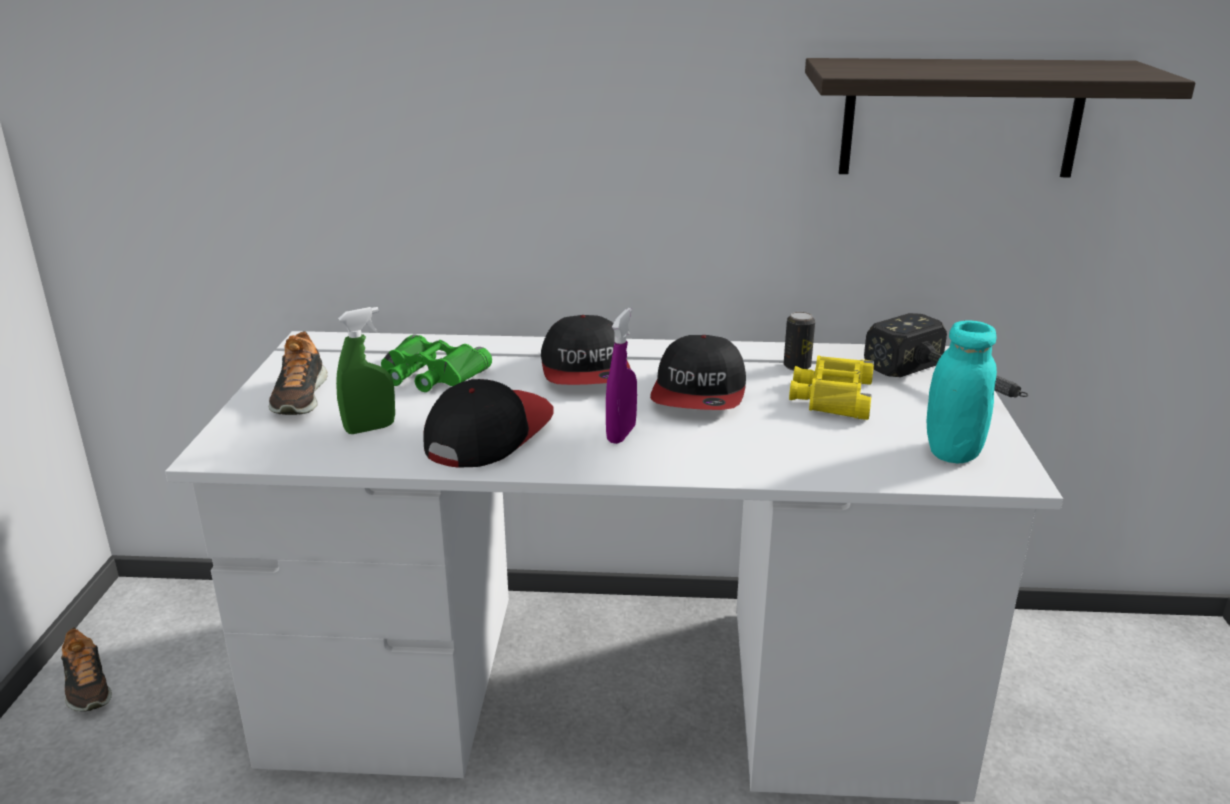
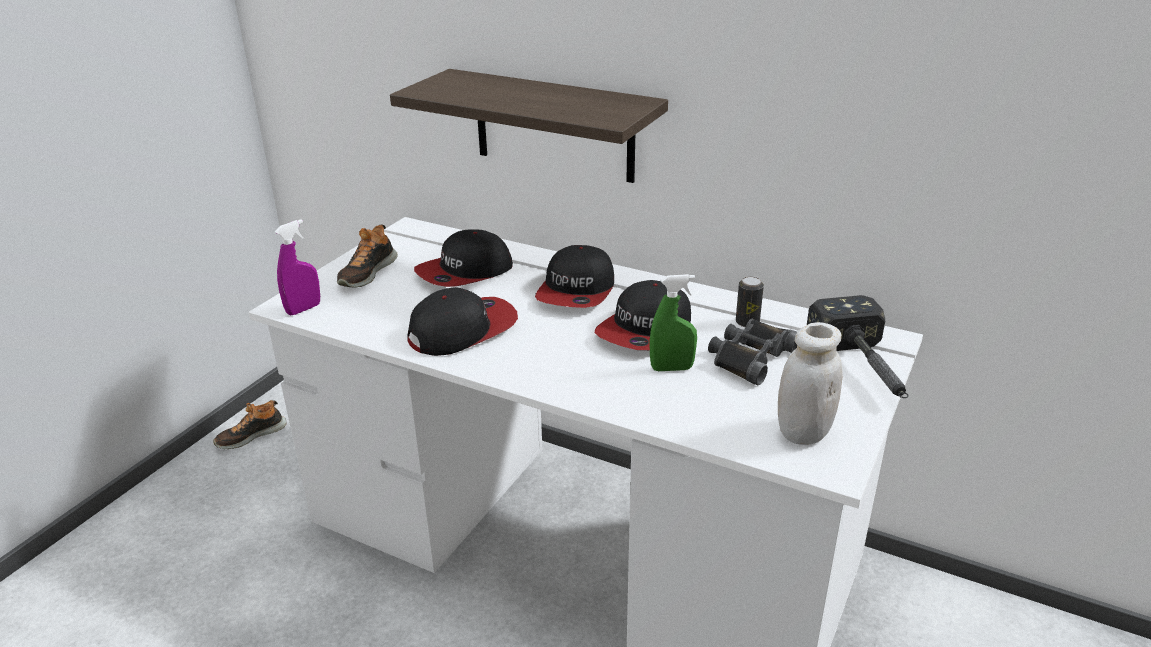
camera: 25 degrees right, 5 degrees up
shoe [61,627,112,712] -> shoe turned 60 degrees clockwise [213,400,287,449]
green spray bottle [336,307,395,434] -> green spray bottle moved to [649,274,697,371]
green binoculars [381,335,492,392] -> cap [414,230,513,287]
purple spray bottle [606,308,637,444] -> purple spray bottle moved to [275,219,320,315]
yellow binoculars [789,355,874,420] -> black binoculars [708,319,797,385]
shelf [805,58,1196,177] -> shelf moved to [390,69,668,183]
turquoise jar [927,320,997,463] -> white jar [778,322,842,445]

